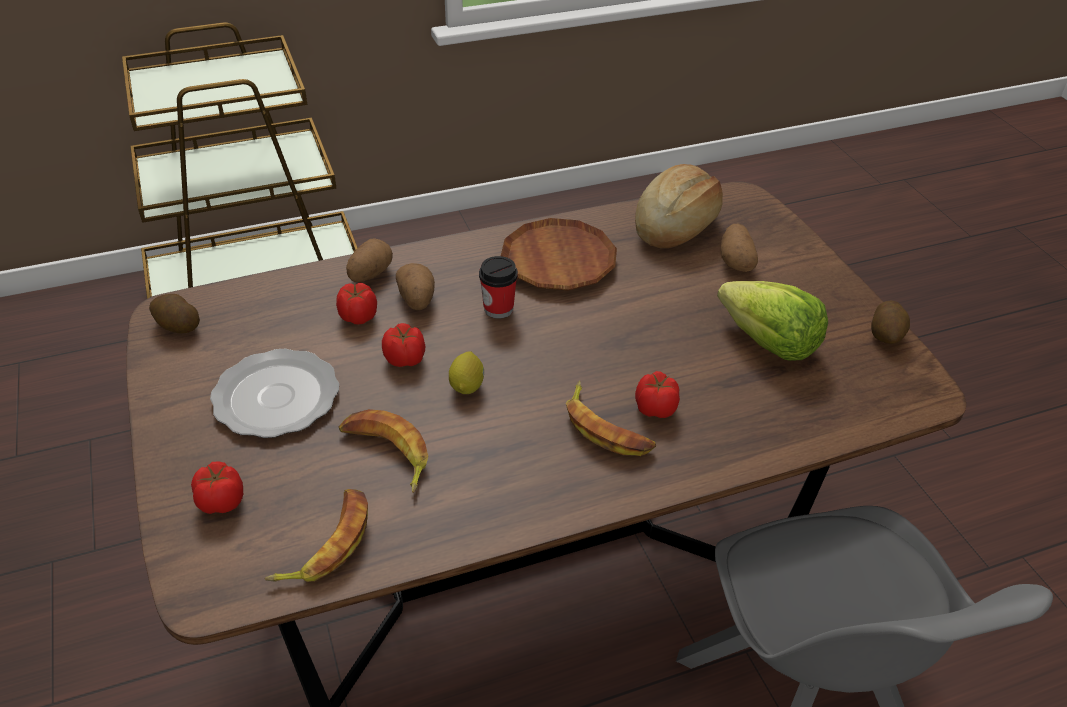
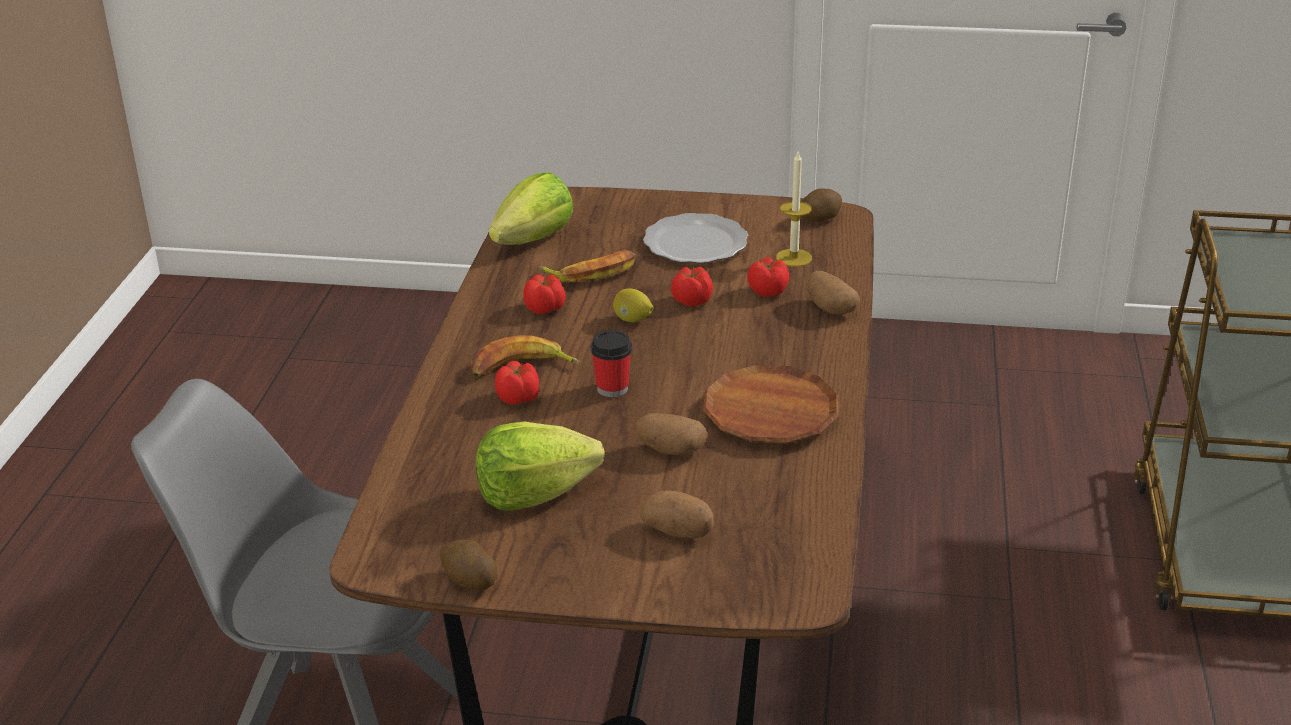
camera: 120 degrees right, 10 degrees down
tomato [191,461,243,514] -> tomato moved to [523,275,566,314]
banana [265,489,368,582] -> lettuce [489,172,573,245]
potato [396,263,435,310] -> potato moved to [636,413,707,455]
cup [479,256,518,319] -> cup moved to [591,330,632,397]
bread [635,164,723,248] -> none
none -> candle [776,152,812,267]

